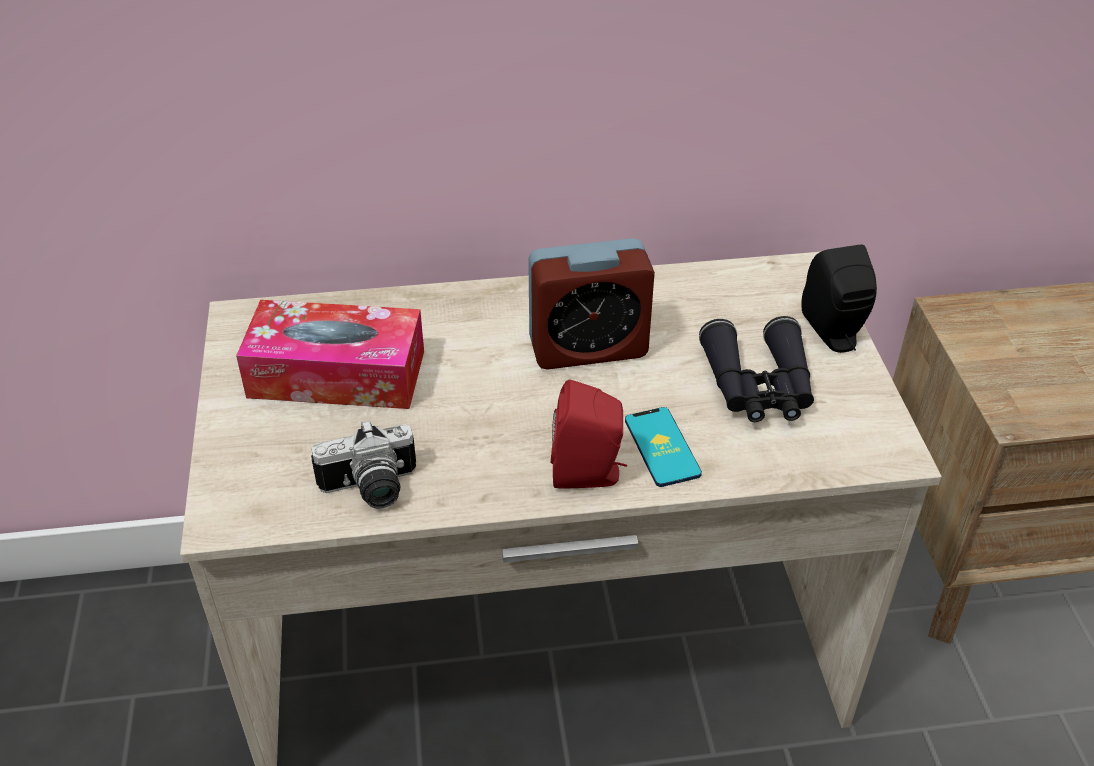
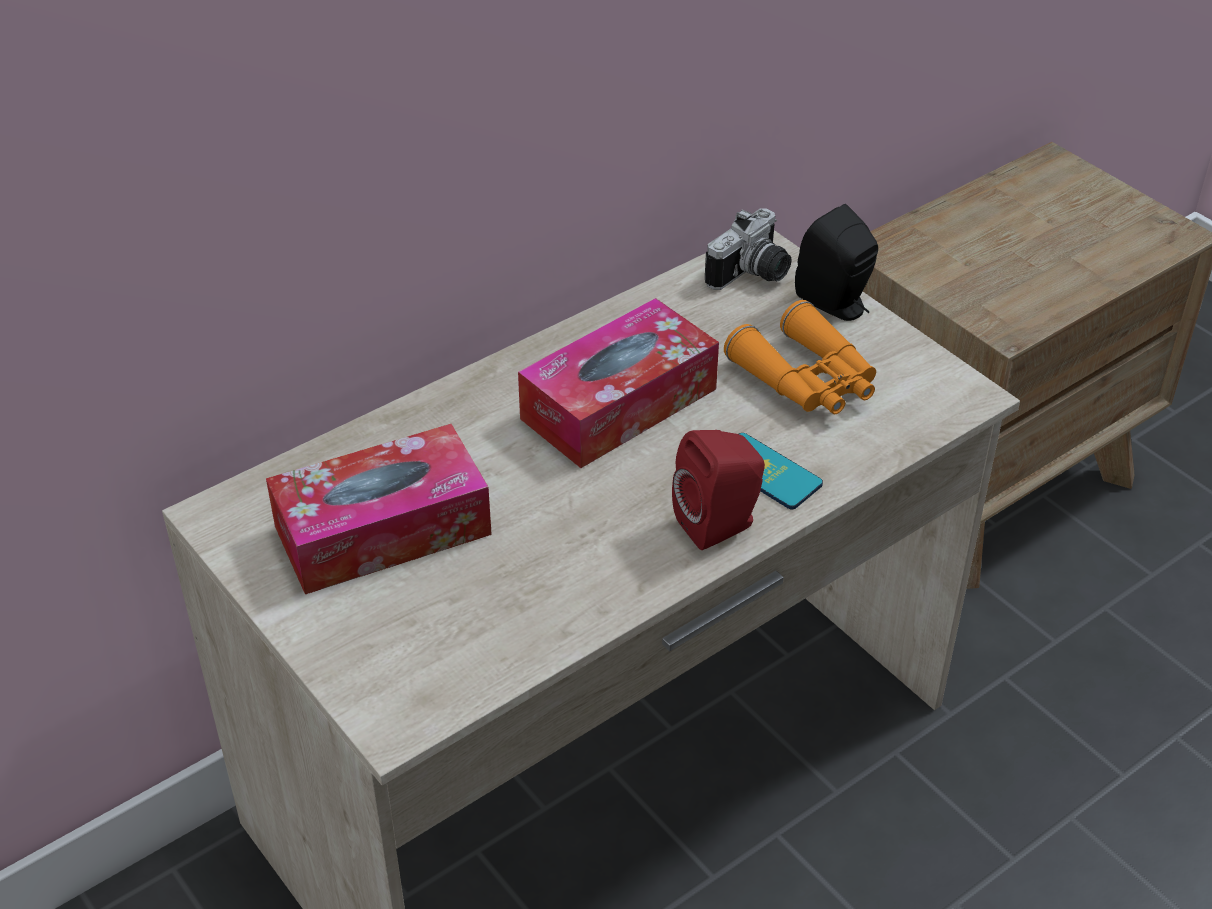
camera: 30 degrees left, 0 degrees up
camera [311,420,416,509] -> camera moved to [705,208,791,290]
alarm clock [528,238,655,370] -> tissue box [518,298,719,468]
black binoculars [699,316,814,422] -> orange binoculars [724,300,876,414]

